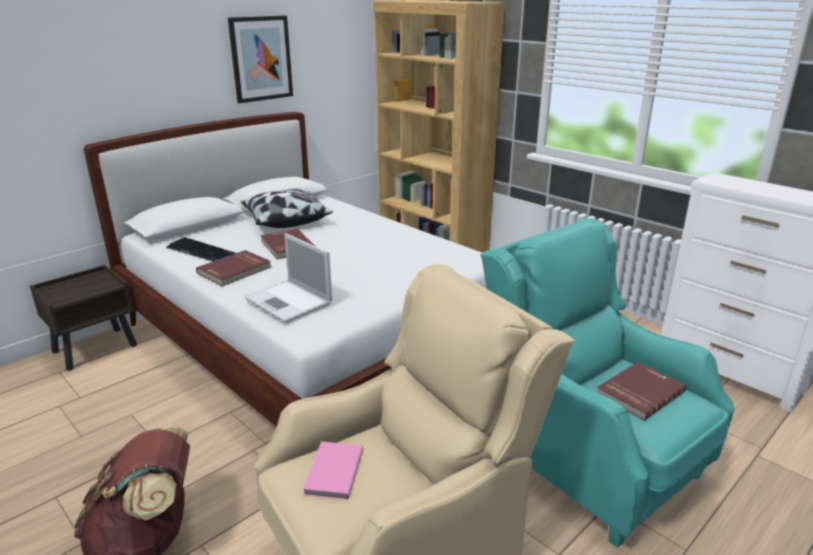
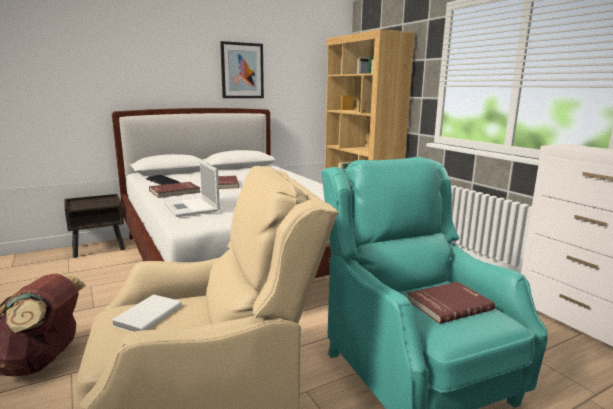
camera: 15 degrees right, 10 degrees down
pillow [241,189,333,228] -> none
pink book [303,441,363,500] -> white book [112,294,182,332]

